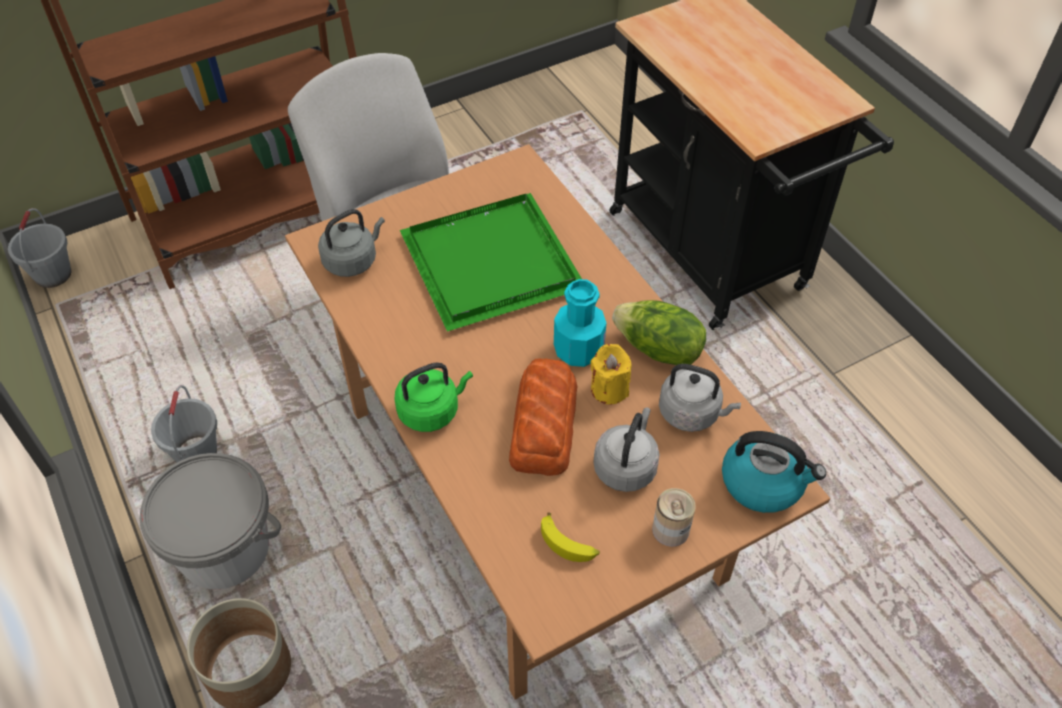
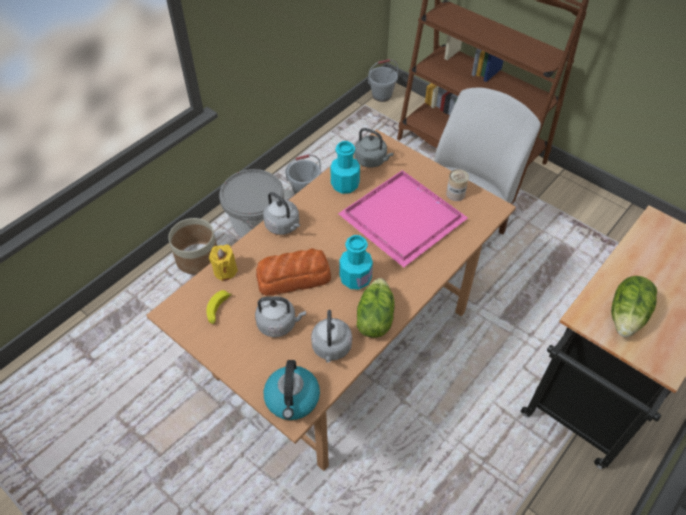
camera: 70 degrees right, 0 degrees up
green kettle [395,362,473,432] -> grey kettle [263,192,300,235]
green tray [400,193,582,332] -> pink tray [338,170,468,267]
yellow candle [591,344,631,404] -> yellow candle moved to [209,244,238,281]
can [652,488,696,547] -> can moved to [446,169,469,201]
none -> turquoise bottle [331,141,360,194]
none -> lettuce [611,276,657,337]

